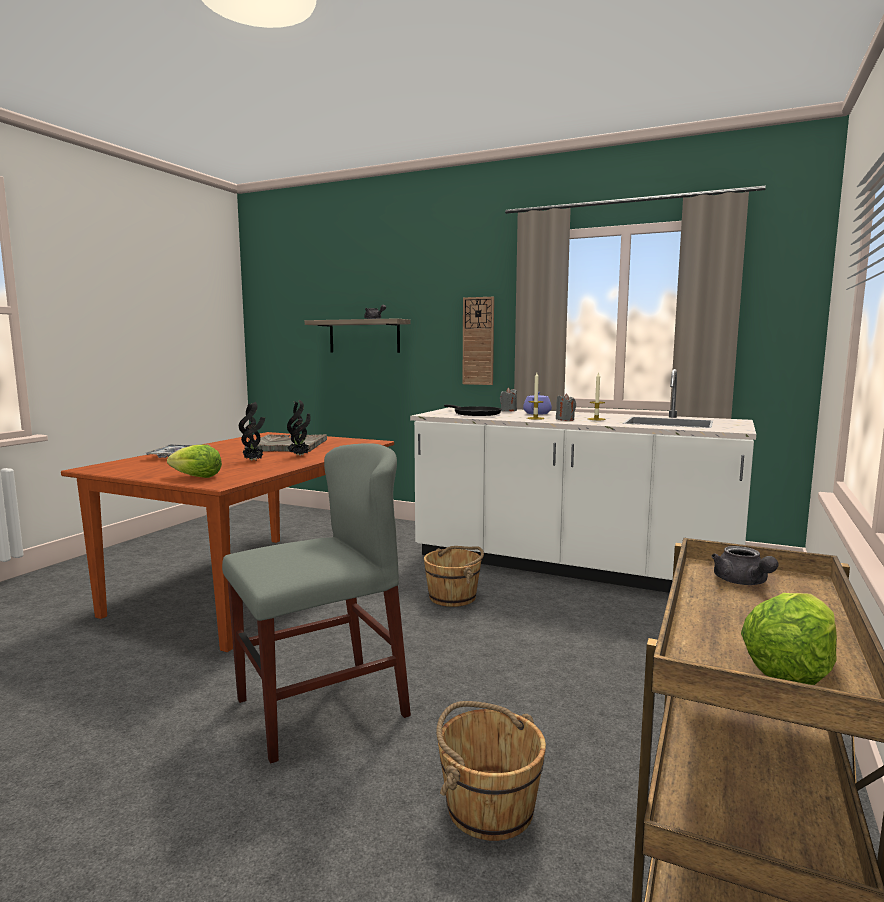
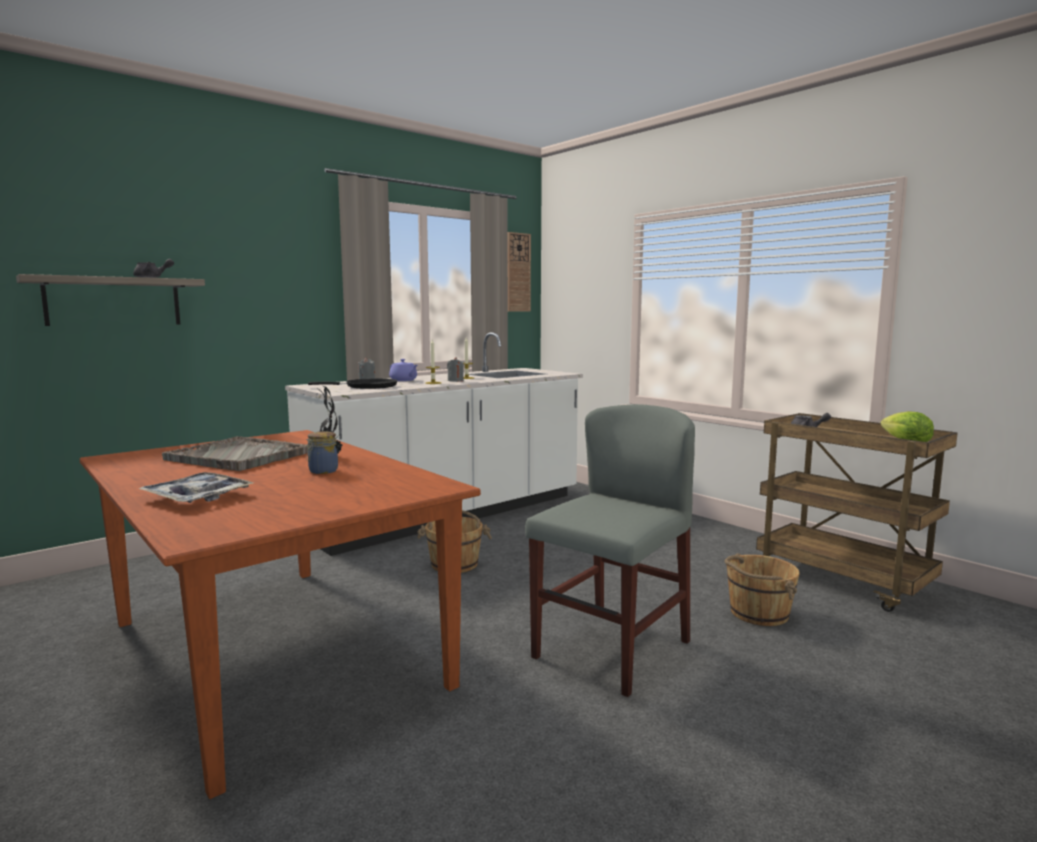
camera: 65 degrees left, 0 degrees up
lettuce [167,445,222,478] -> none
grey chair [222,443,411,764] -> grey chair turned 45 degrees clockwise [525,404,695,697]
potted plant [239,402,265,461] -> jar [306,431,338,474]
wall clock [462,297,494,385] -> wall clock moved to [508,232,531,312]

